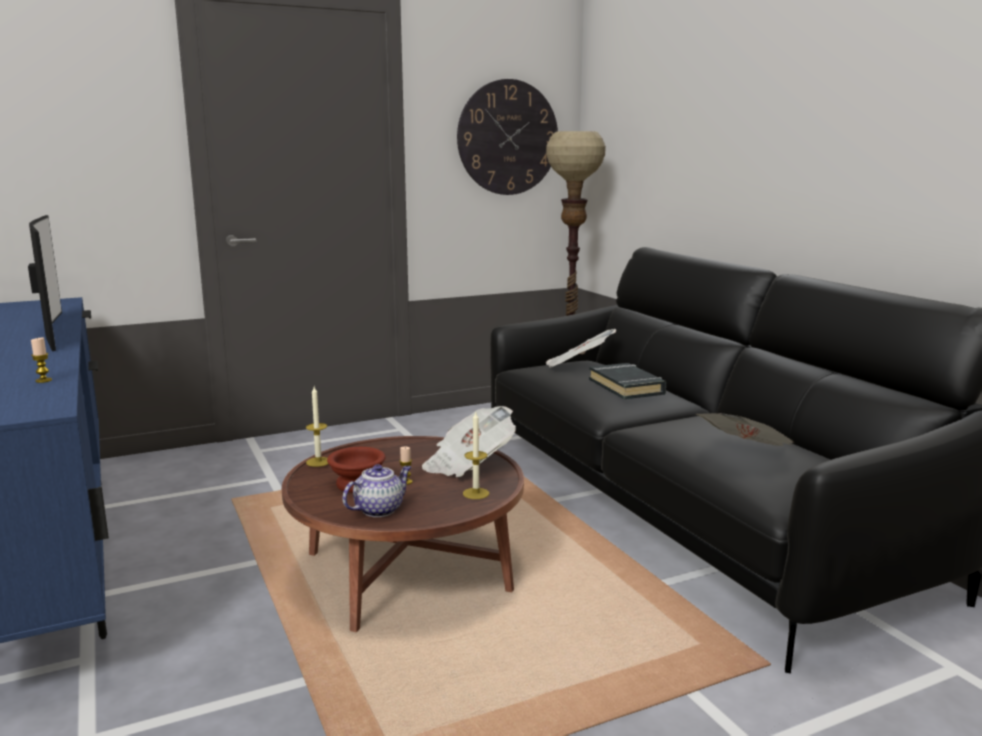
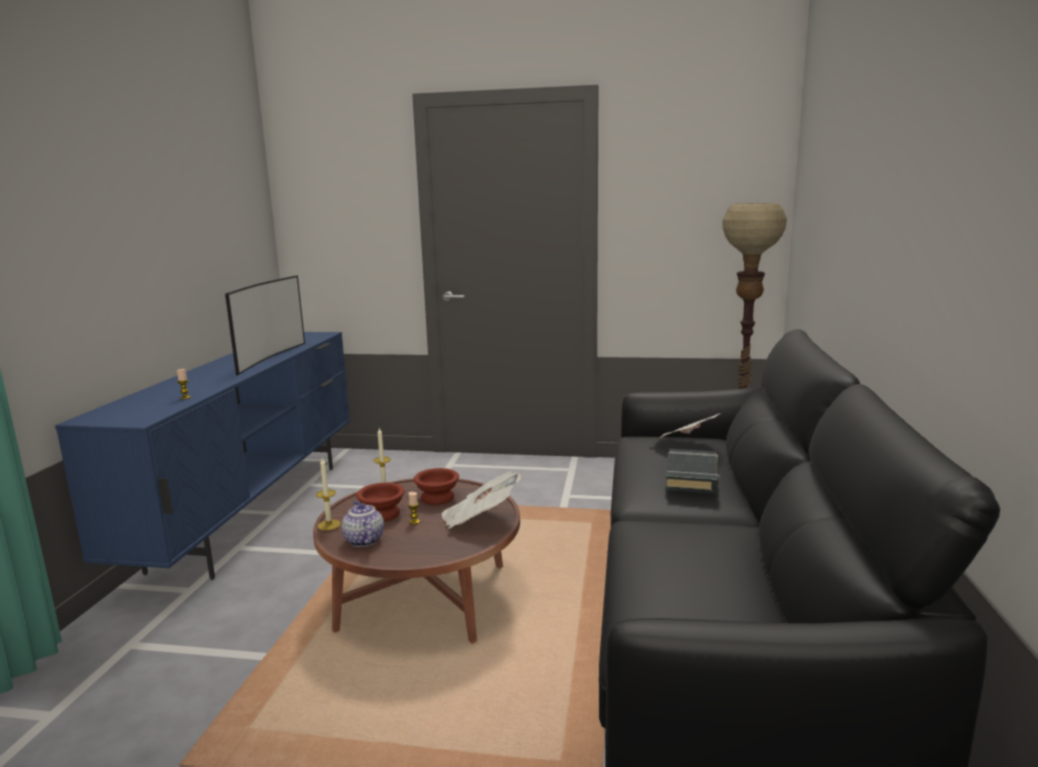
camera: 35 degrees right, 0 degrees up
teapot [342,464,411,517] -> teapot turned 105 degrees counterclockwise [342,500,384,547]
wall clock [457,79,558,195] -> none
candle [463,412,489,499] -> candle moved to [316,458,341,530]
newspaper [696,413,794,446] -> none
none -> brown bowl [414,468,459,505]

